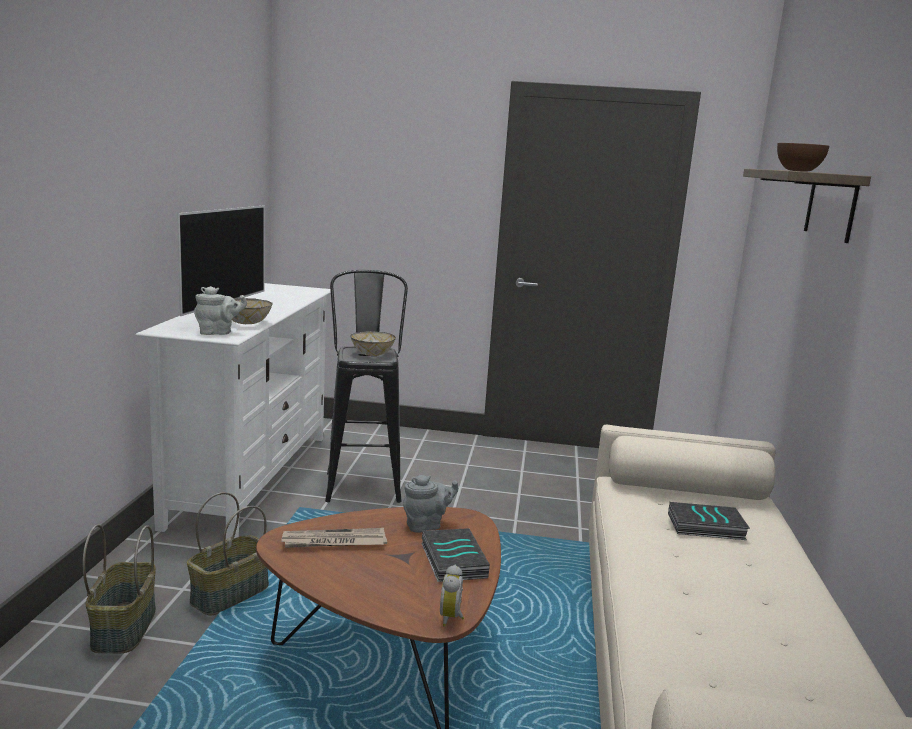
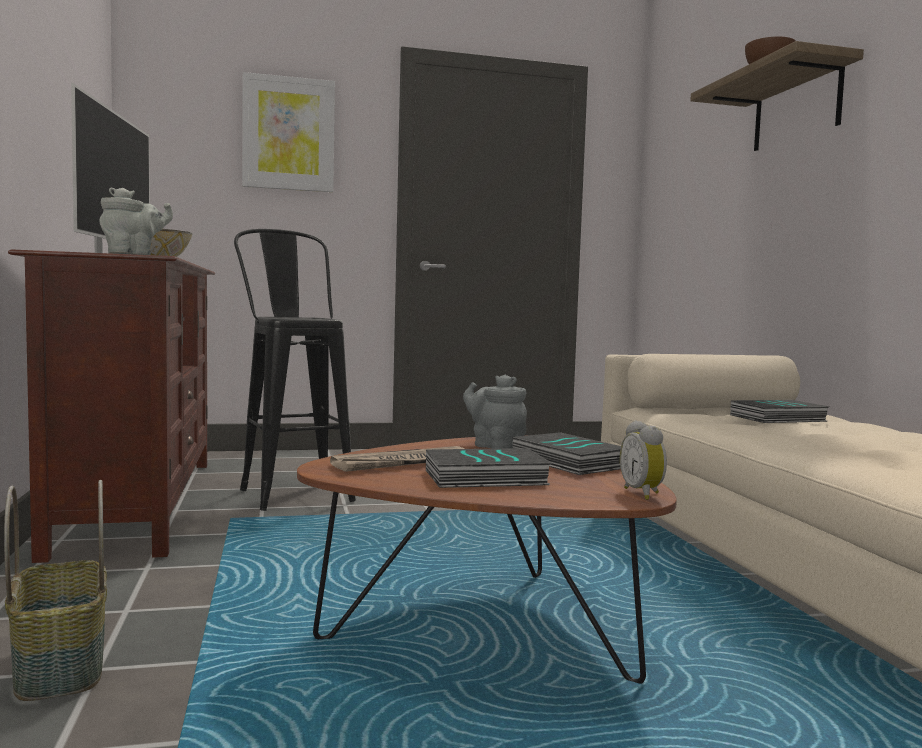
camera: 20 degrees left, 10 degrees down
white tv stand [135,283,331,539] -> brown tv stand [8,249,215,563]
basket [187,492,269,615] -> none
bowl [350,331,396,356] -> none
grey teapot [403,475,458,533] -> grey teapot turned 90 degrees counterclockwise [463,375,527,449]
none -> picture [242,72,335,192]
none -> book [426,448,553,488]

